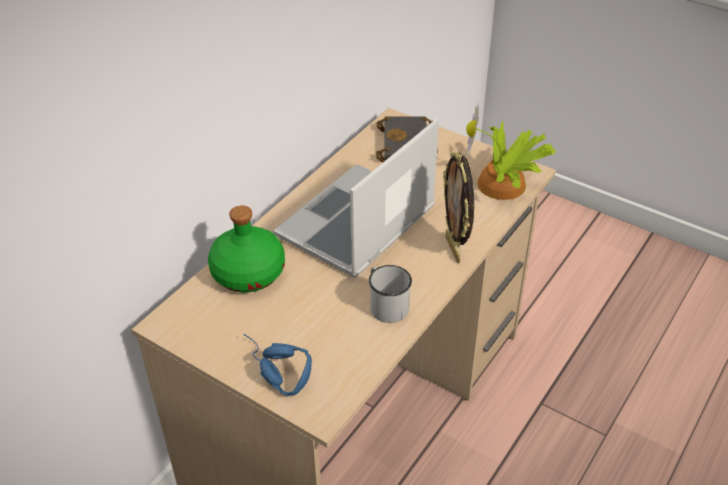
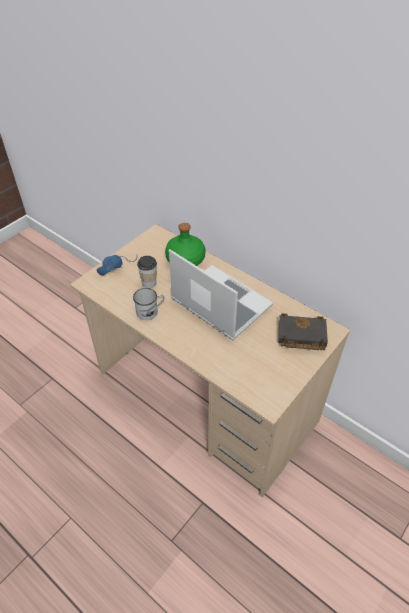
camera: 95 degrees right, 5 degrees up
picture frame [443,151,474,263] -> none
potted plant [466,105,557,200] -> none
none -> cup [137,256,157,288]

